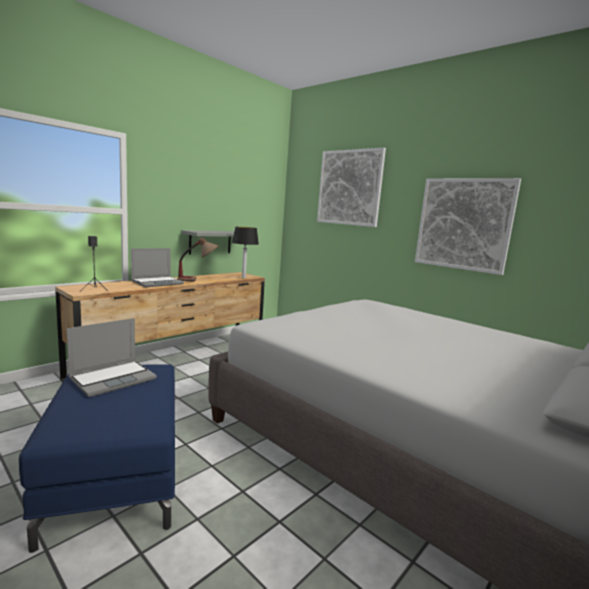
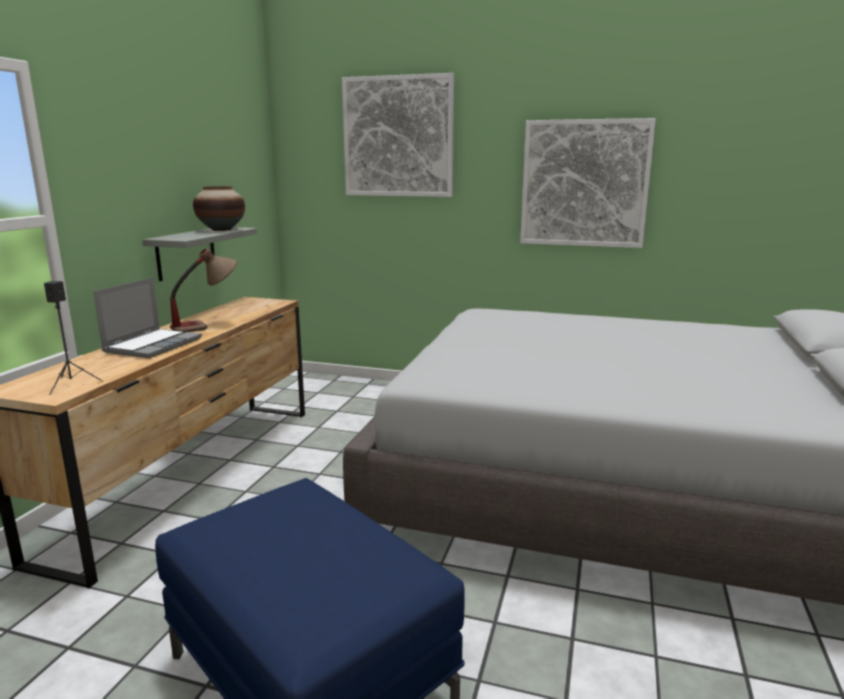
camera: 25 degrees left, 5 degrees up
laptop [67,318,157,397] -> none
table lamp [232,227,259,278] -> none
none -> vase [193,186,245,231]

